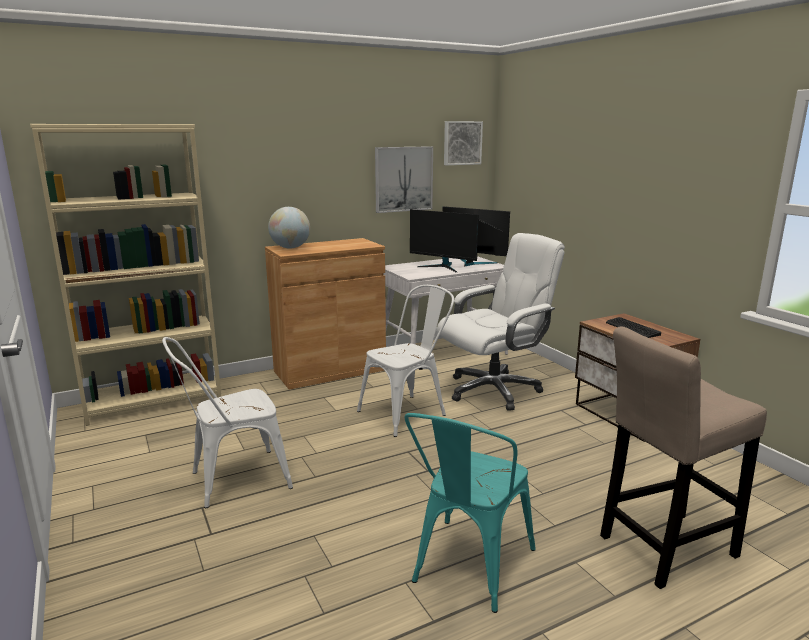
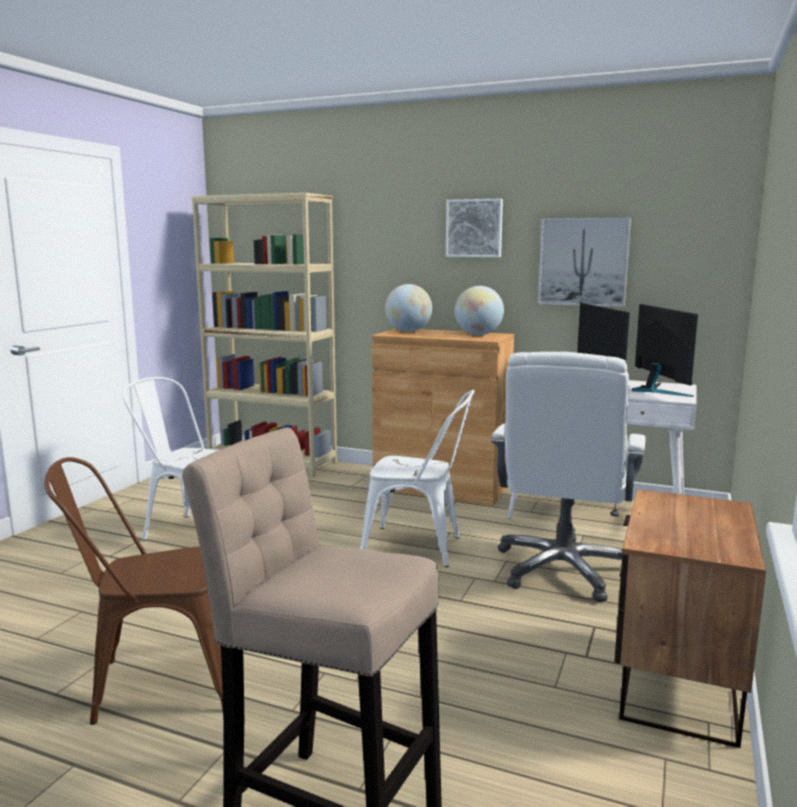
camera: 50 degrees right, 5 degrees down
turquoise chair [405,413,536,613] -> brown chair [44,457,223,725]
white office chair [437,233,565,411] -> white office chair turned 90 degrees clockwise [491,352,646,602]
picture [444,121,483,165] -> picture moved to [446,199,503,257]
keyboard [606,317,661,338] -> none
none -> globe [455,286,504,335]

